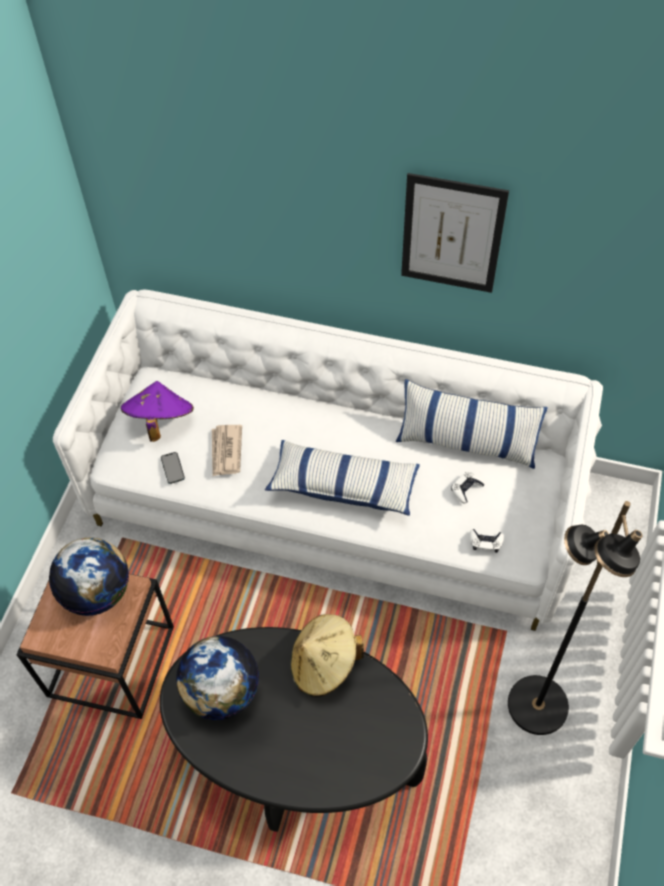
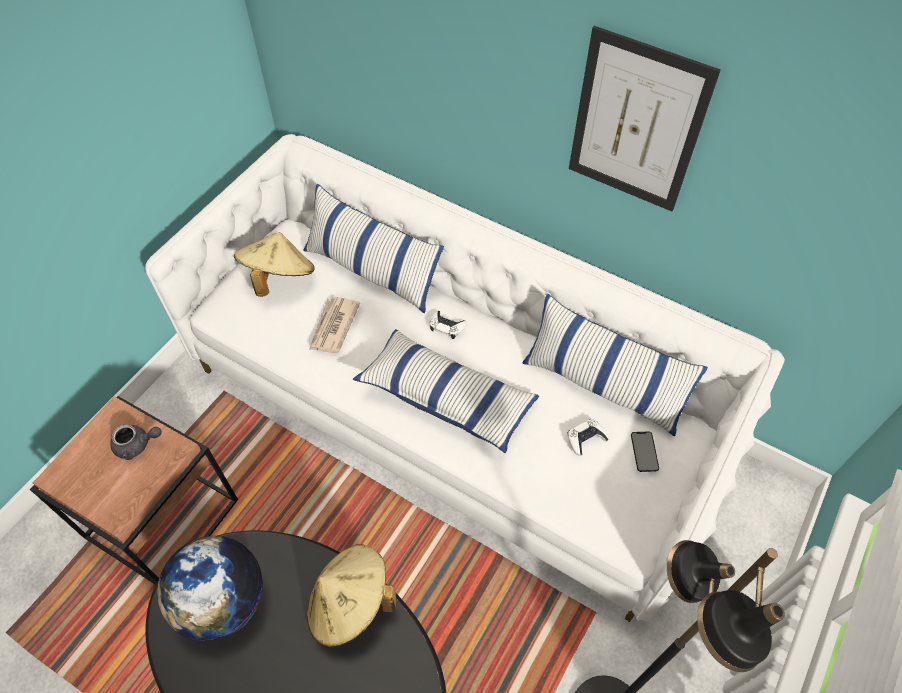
camera: 15 degrees right, 0 degrees up
globe [49,538,129,616] -> grey teapot [110,424,162,460]
purple hat [121,381,194,442] -> beige hat [234,232,315,297]
phone [161,452,185,484] -> phone moved to [631,431,659,472]
white game controller [469,529,504,553] -> white game controller moved to [430,311,467,339]
none -> pillow [303,184,444,313]

